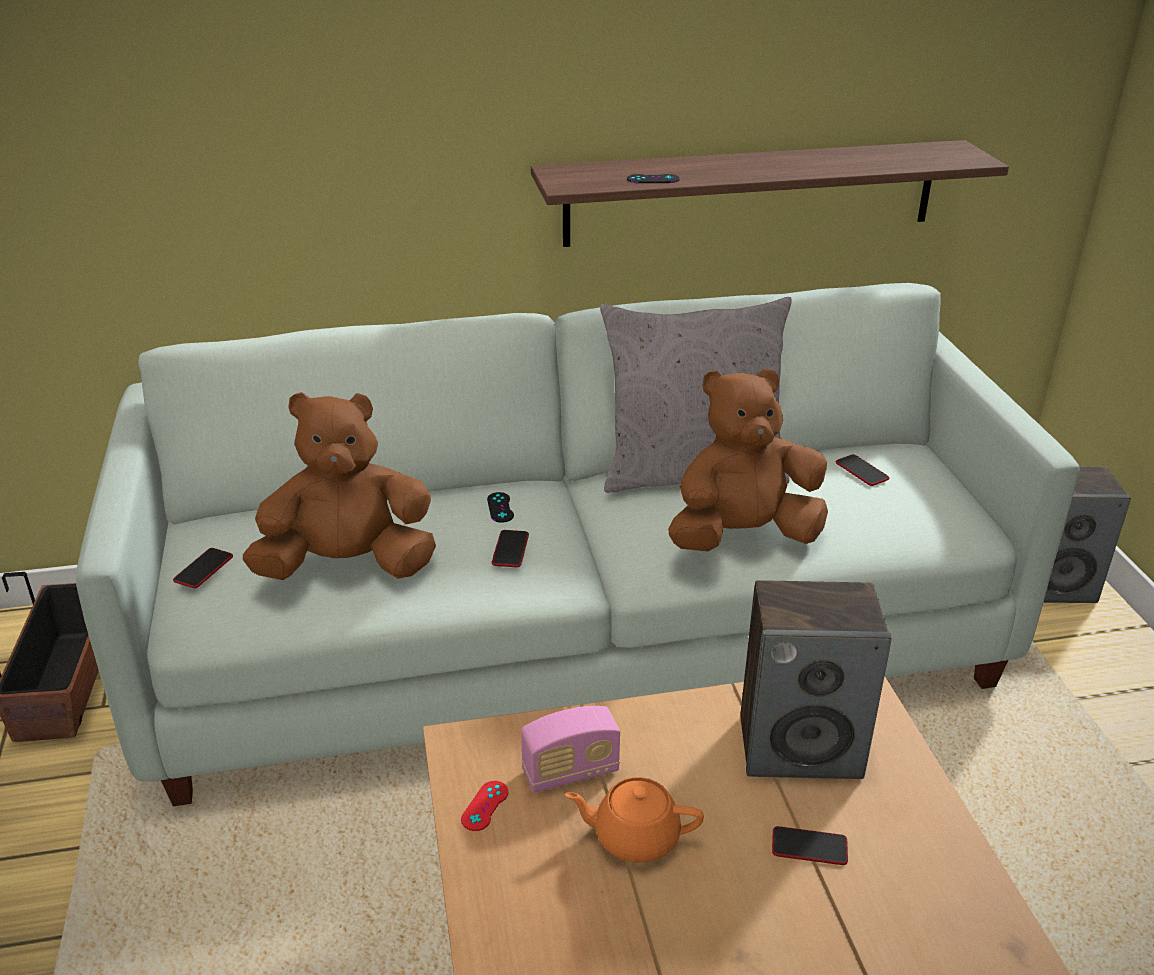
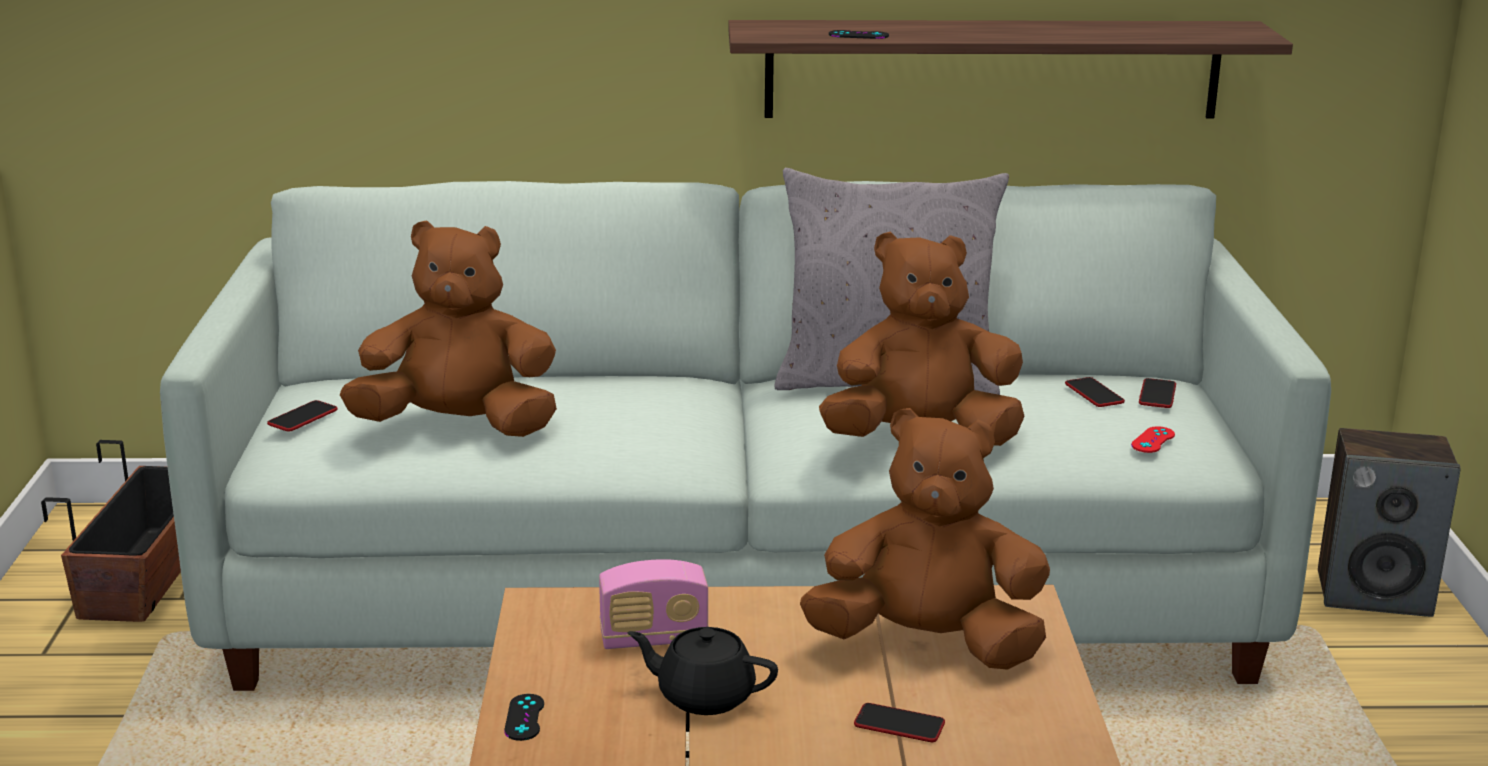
camera: 10 degrees right, 10 degrees down
red game controller [461,781,508,831] -> red game controller moved to [1131,427,1175,453]
black game controller [487,492,514,523] -> black game controller moved to [504,694,544,741]
phone [492,530,529,567] -> phone moved to [1139,378,1176,408]
orange teapot [565,777,704,863] -> black teapot [627,627,778,715]
speaker [740,580,891,779] -> brown plush toy [800,408,1050,670]

